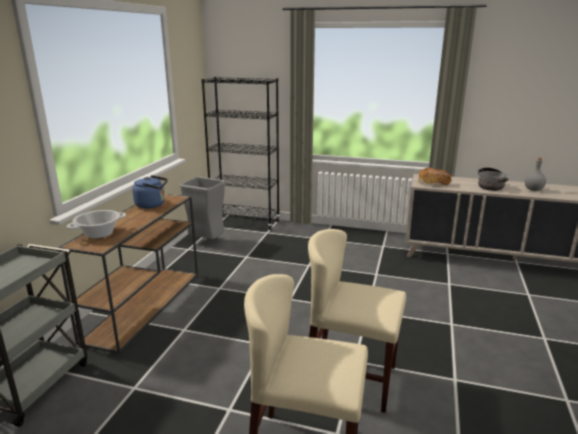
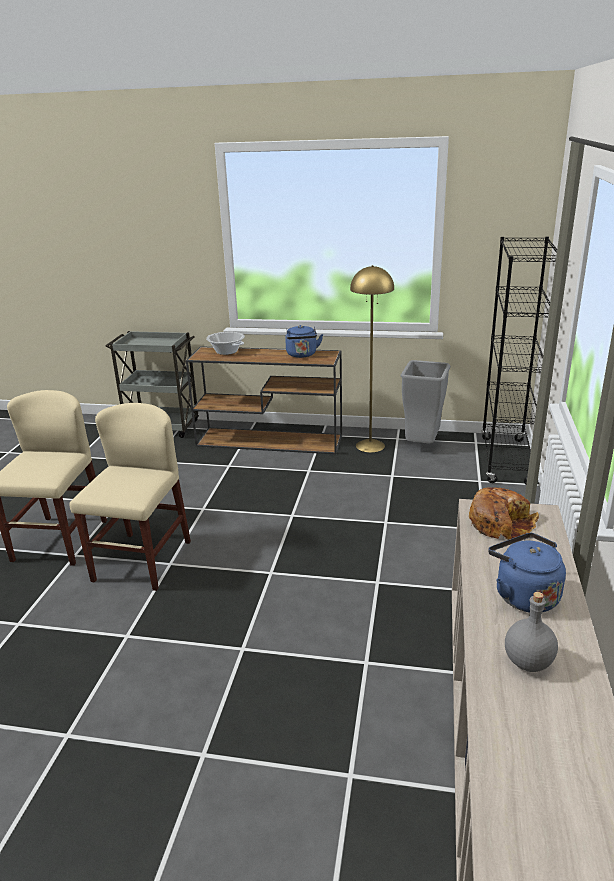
camera: 85 degrees right, 5 degrees up
cooking pot [478,167,508,191] -> blue kettle [488,533,566,612]
none -> yellow floor lamp [350,265,394,453]

